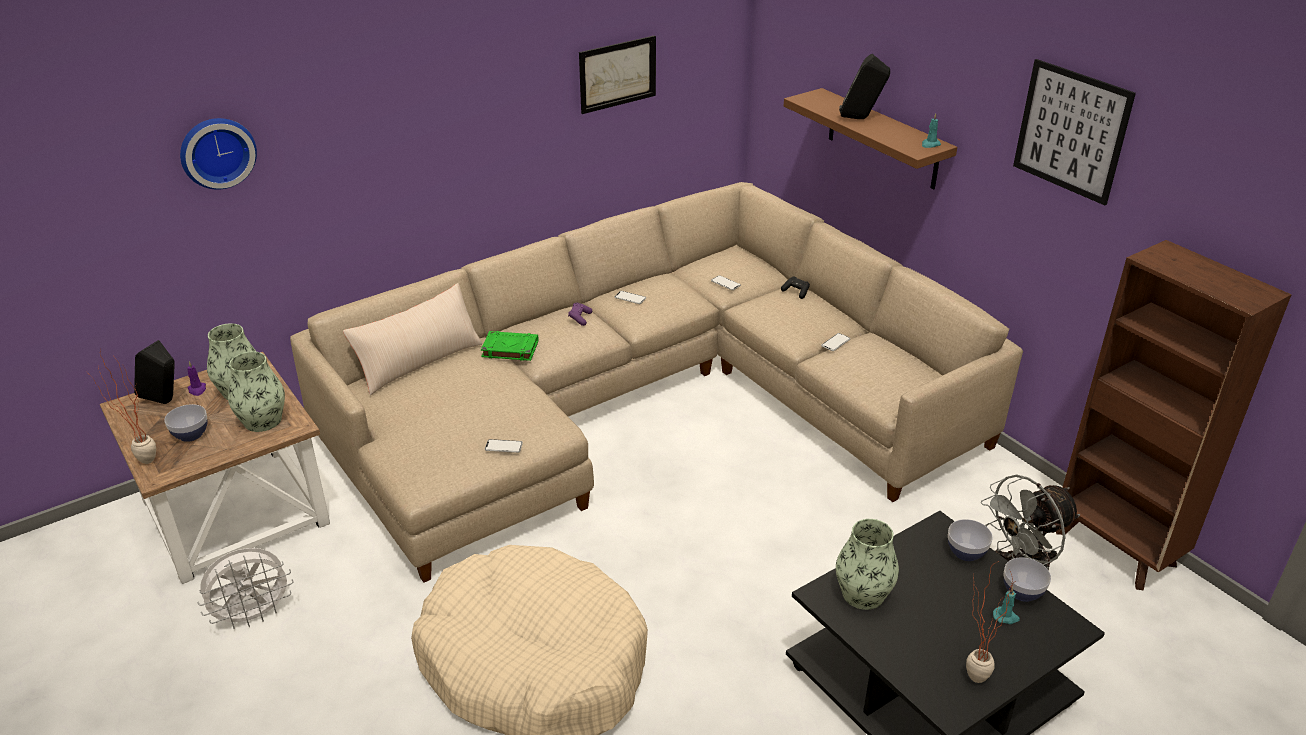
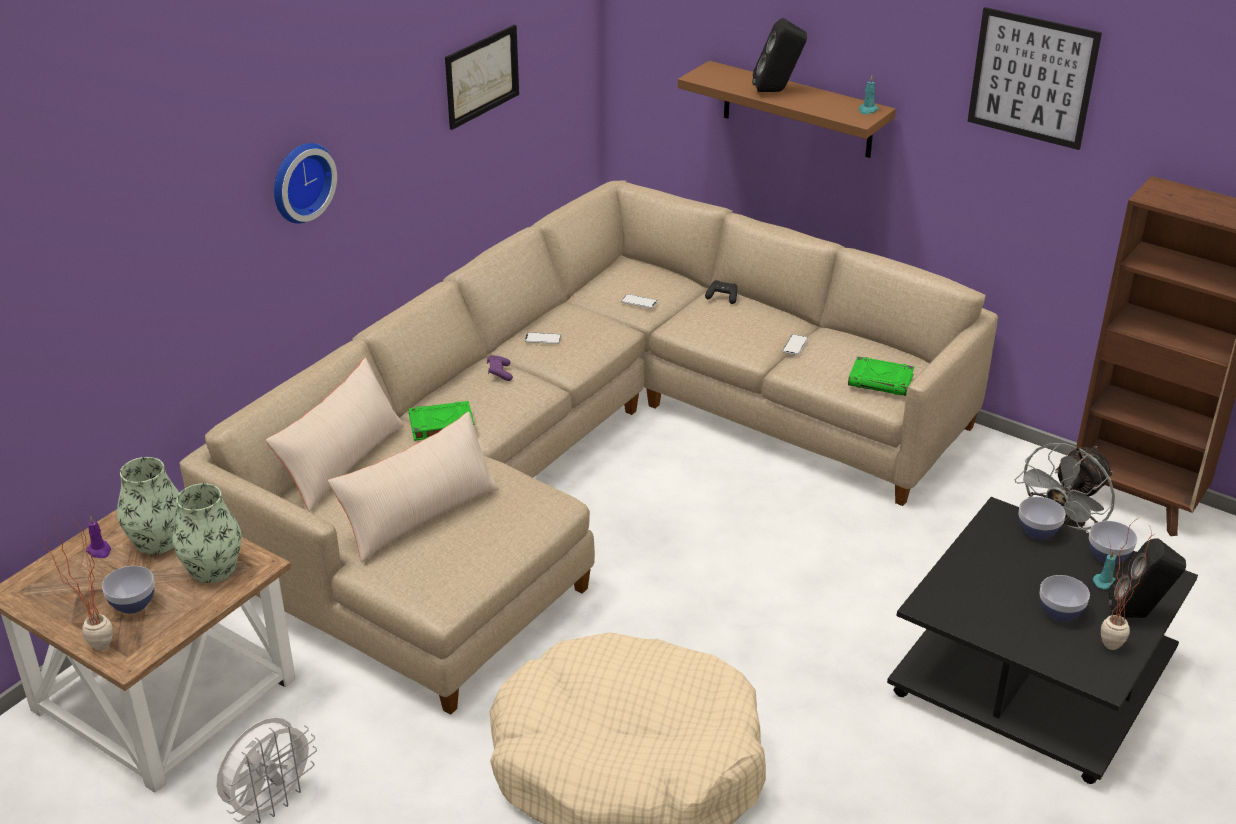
camera: 20 degrees left, 0 degrees up
black speaker [134,340,175,404] -> black speaker moved to [1107,538,1186,618]
wall clock [180,118,257,190] -> wall clock moved to [274,143,337,224]
phone [485,439,523,453] -> none
vase [836,519,899,610] -> none
none -> beige pillow [328,411,499,562]
none -> green book [848,356,914,396]
none -> bowl [1040,575,1090,622]

